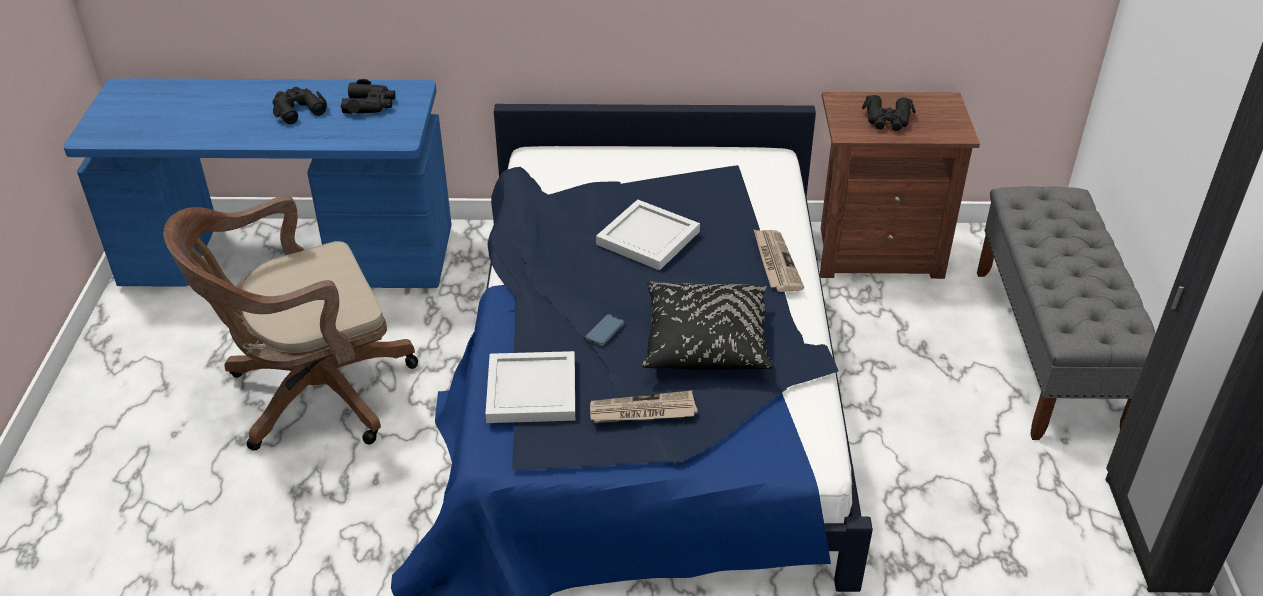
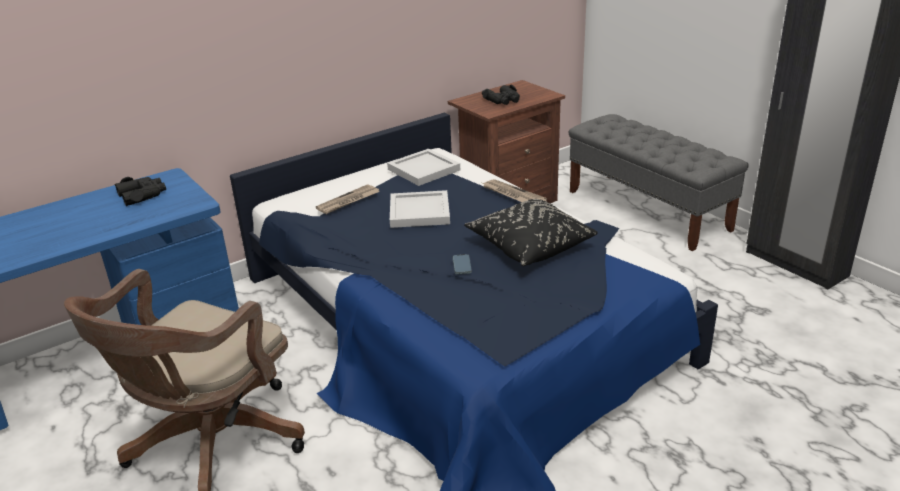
camera: 35 degrees left, 10 degrees down
black binoculars [273,87,327,124] -> none
white tray [485,351,575,423] -> white tray moved to [387,149,460,186]
newspaper [590,390,698,423] -> newspaper moved to [316,184,379,214]

